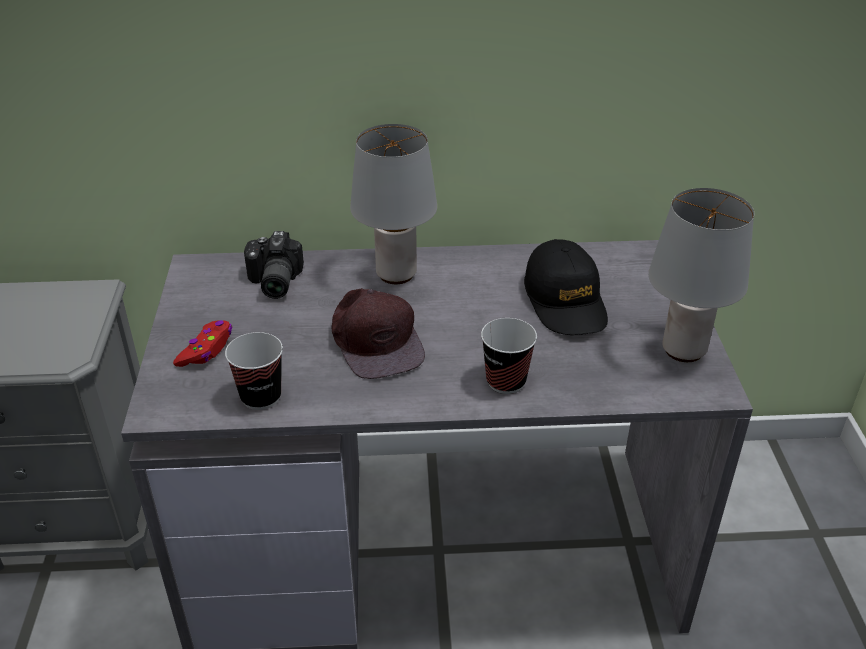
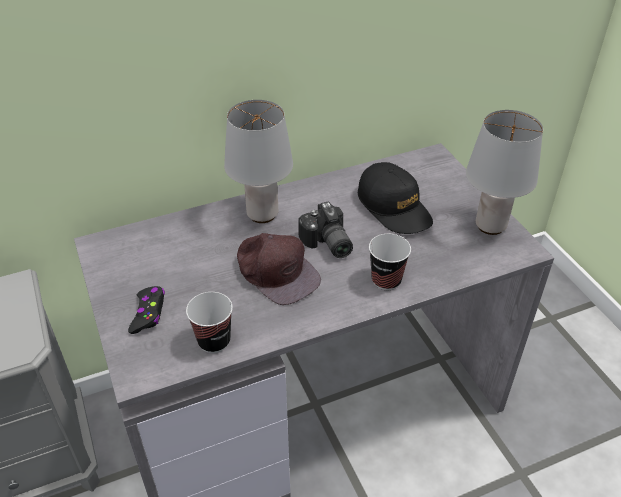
camera: 20 degrees left, 5 degrees up
red game controller [173,320,232,367] -> black game controller [128,286,165,334]
camera [244,231,304,299] -> camera moved to [298,202,353,258]

